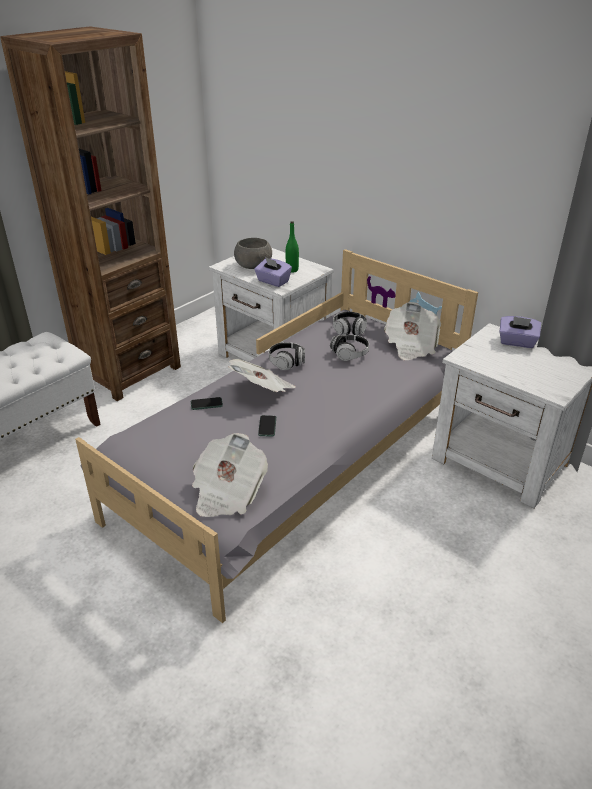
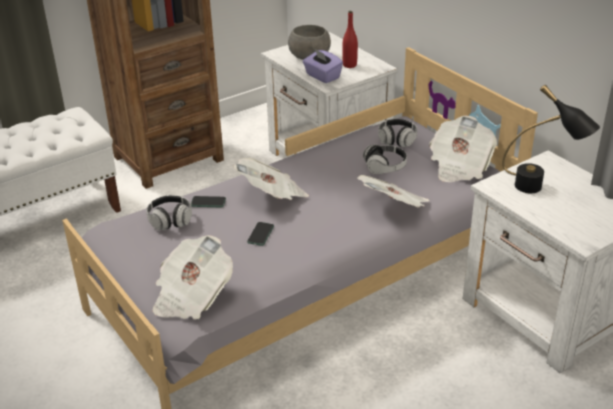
camera: 15 degrees right, 0 degrees up
headphones [268,342,305,370] -> headphones moved to [146,195,192,230]
green bottle [286,221,299,273] -> red bottle [342,11,358,68]
purple tissue box [500,316,541,348] -> none
none -> newspaper [357,175,430,208]
none -> black table lamp [502,85,600,193]

